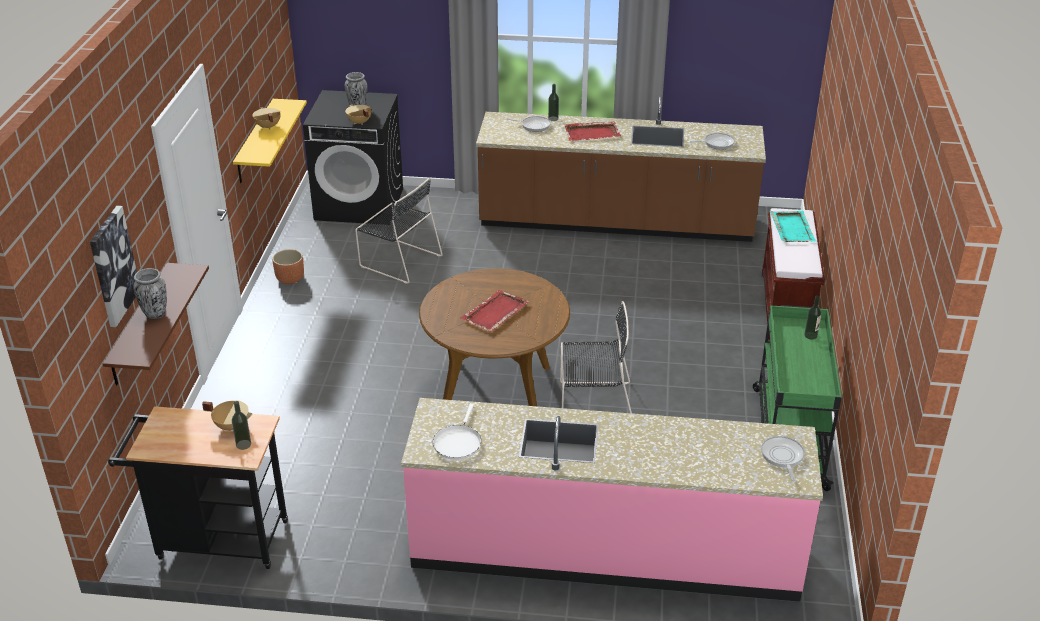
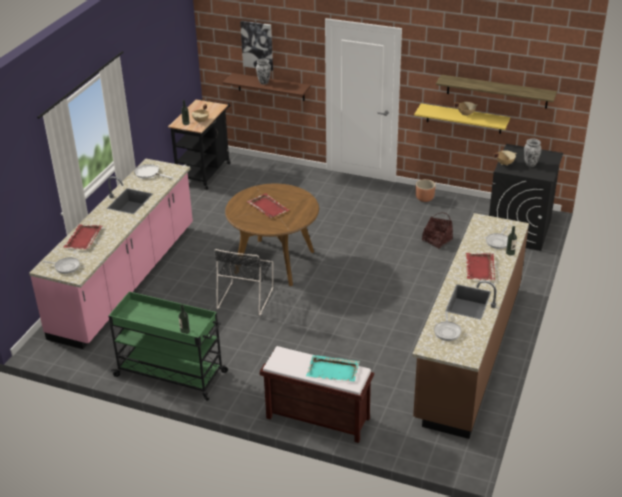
camera: 105 degrees right, 0 degrees up
black chair [355,177,443,284] -> basket [422,213,453,249]
none -> red tray [63,224,102,250]
none -> shelf [436,75,557,109]

